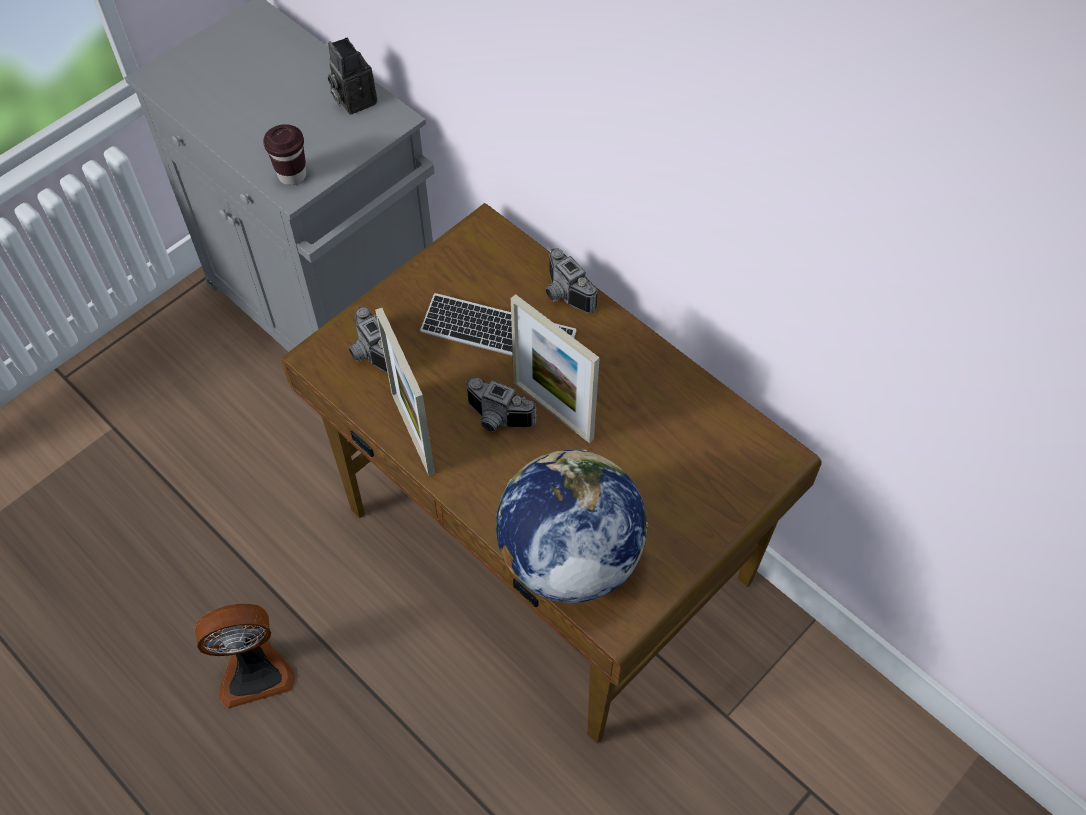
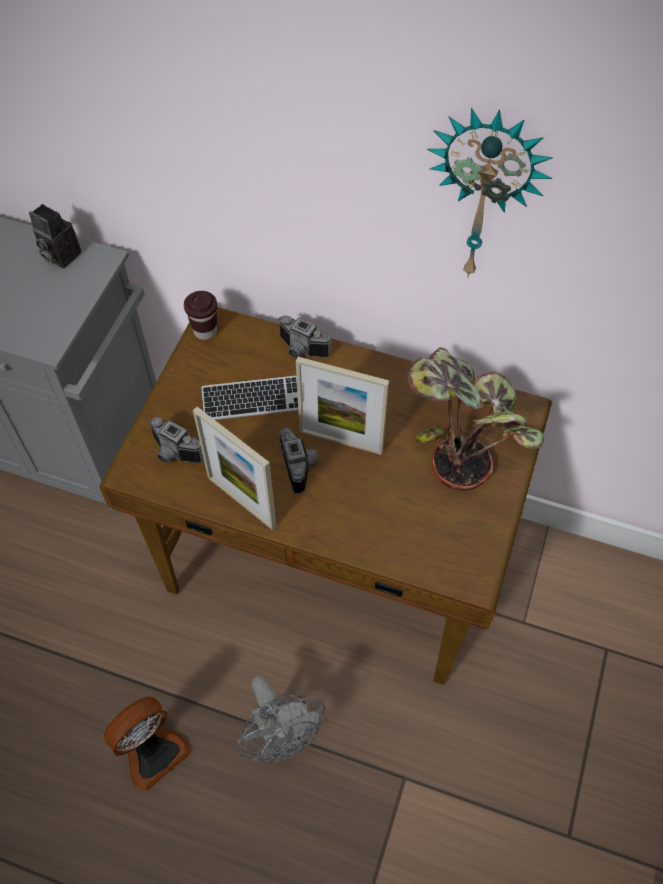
camera: 25 degrees left, 0 degrees up
brown cup [263,124,306,185] -> brown cup moved to [184,291,217,340]
camera [465,378,537,431] -> camera turned 105 degrees counterclockwise [280,427,319,494]
globe [496,449,648,603] -> none
none -> grey fan [237,675,325,763]
none -> potted plant [407,347,544,491]
none -> wall clock [427,108,553,278]

